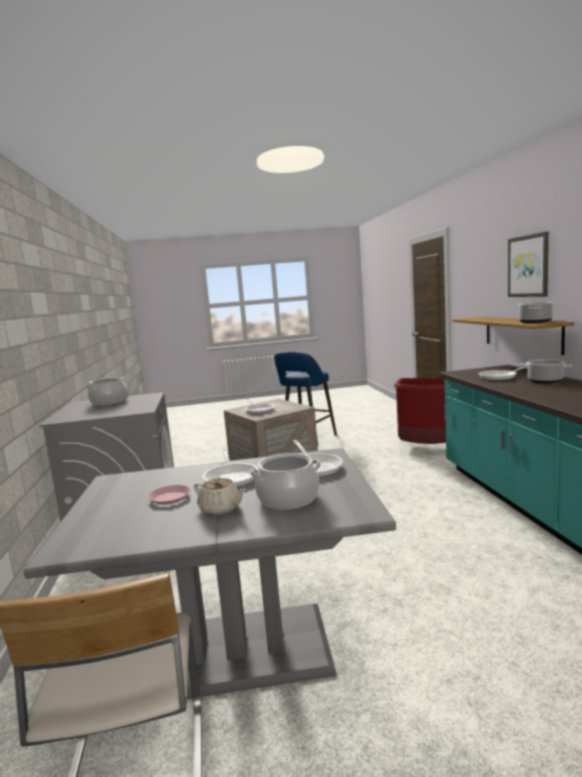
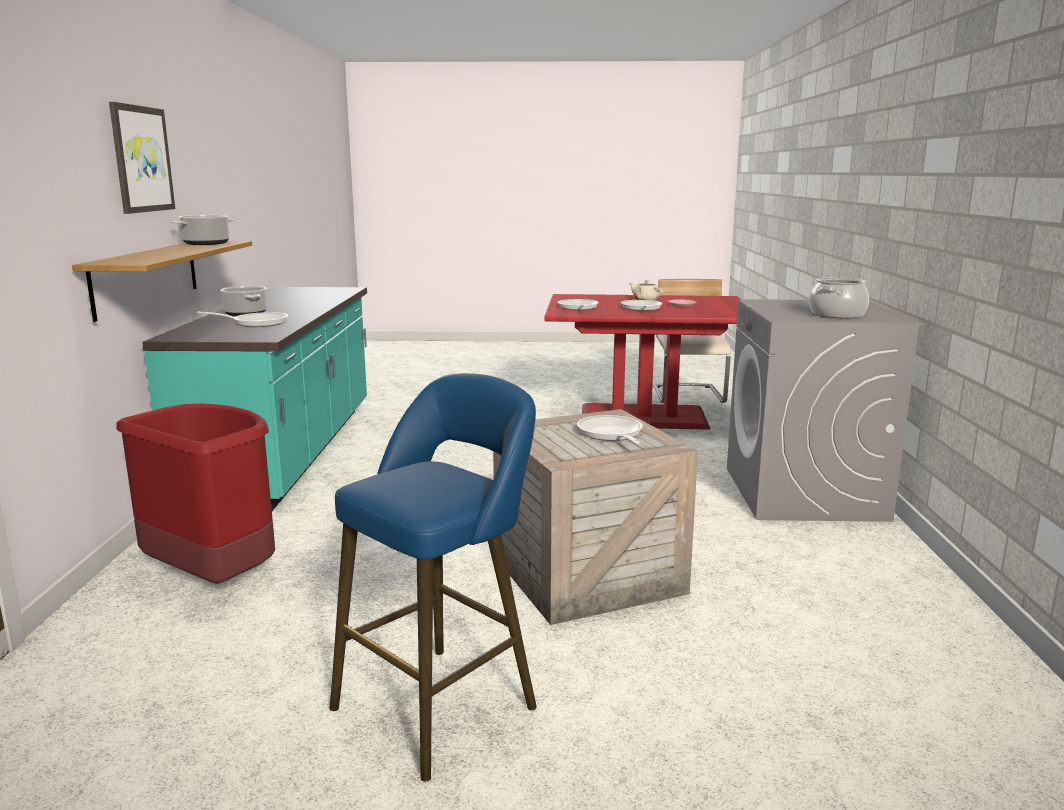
camera: 170 degrees left, 5 degrees up
grey dining table [24,448,396,699] -> red dining table [544,294,740,430]
cooking pot [250,453,321,510] -> none

